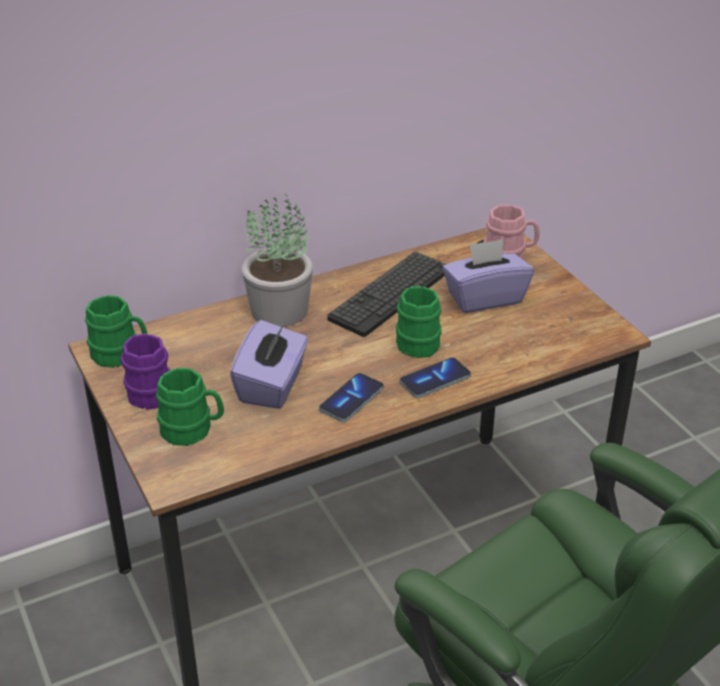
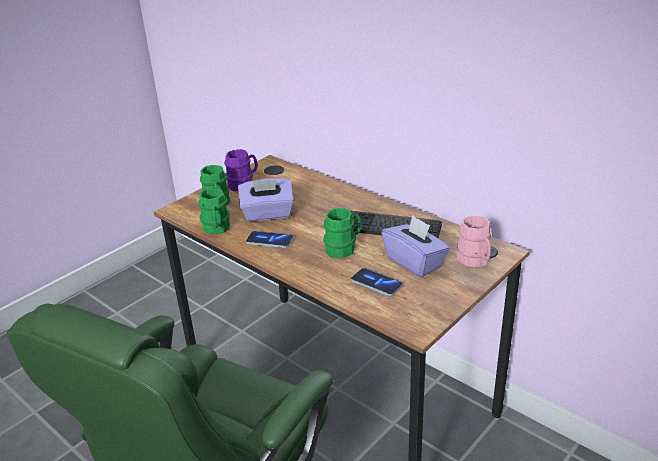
camera: 70 degrees right, 5 degrees down
green mug [85,295,148,368] -> green mug moved to [198,188,230,234]
potted plant [241,194,313,327] -> none
phone [400,358,471,398] -> phone moved to [351,268,403,296]

